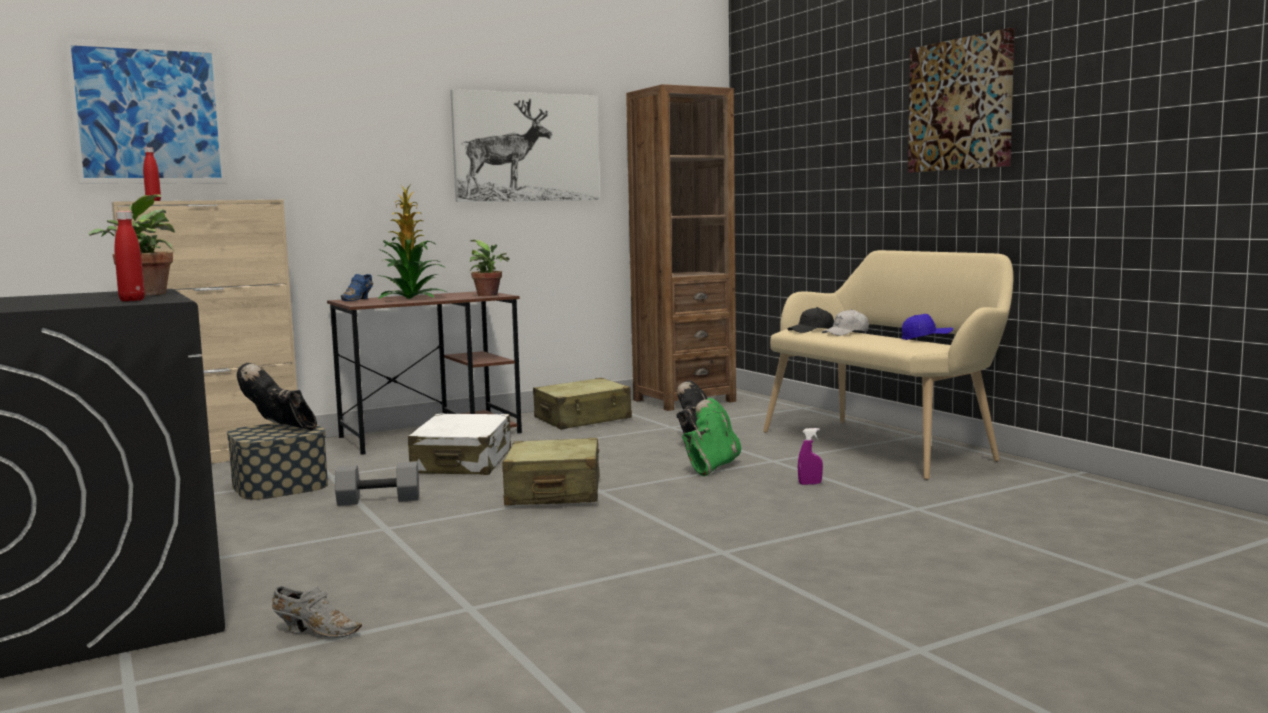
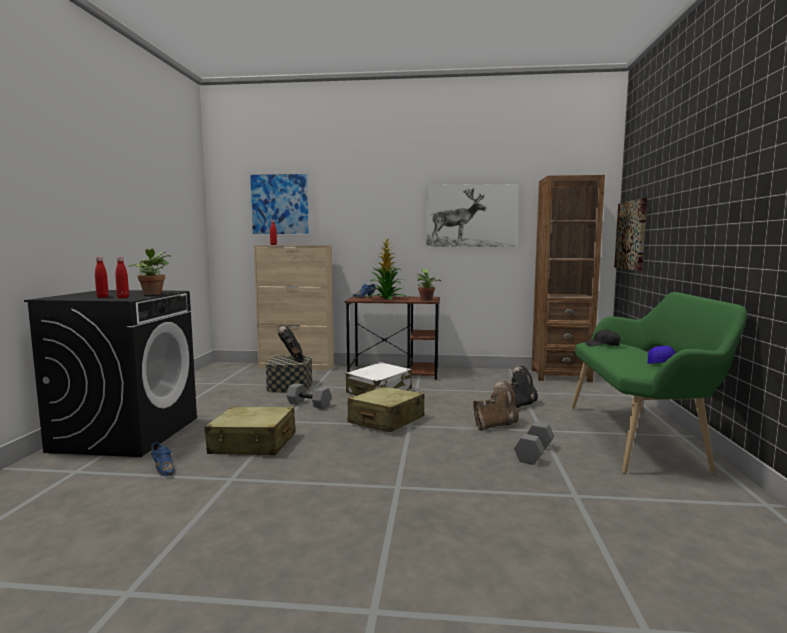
camera: 35 degrees right, 0 degrees up
grey shoe [272,585,362,638] -> blue shoe [151,443,175,476]
beige suitcase [533,378,632,429] -> beige suitcase moved to [204,407,296,455]
green boot [682,398,741,476] -> brown boot [473,381,519,431]
beige bench [763,250,1013,480] -> green bench [571,292,747,474]
purple spray bottle [798,428,823,485] -> grey dumbbell [514,422,554,465]
white cap [822,309,869,336] -> none
picture [908,28,1015,173] -> picture moved to [614,198,647,271]
none -> red bottle [95,257,109,298]

